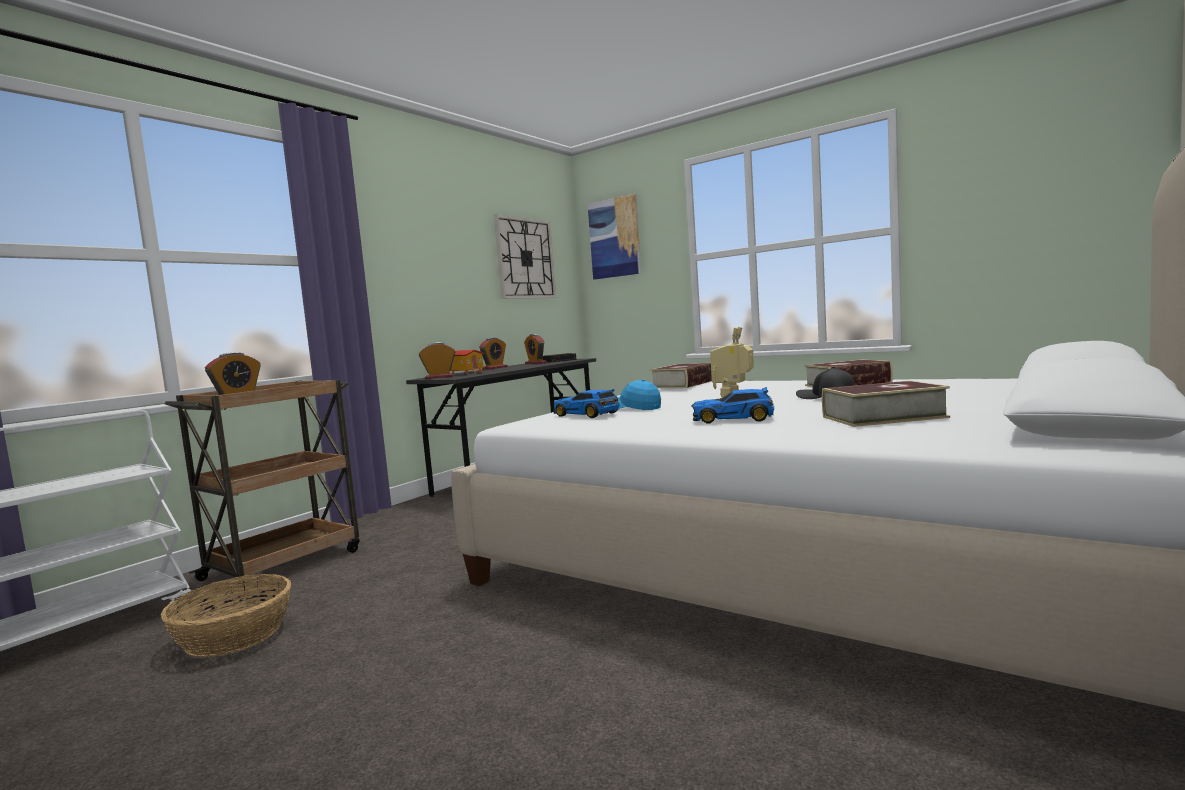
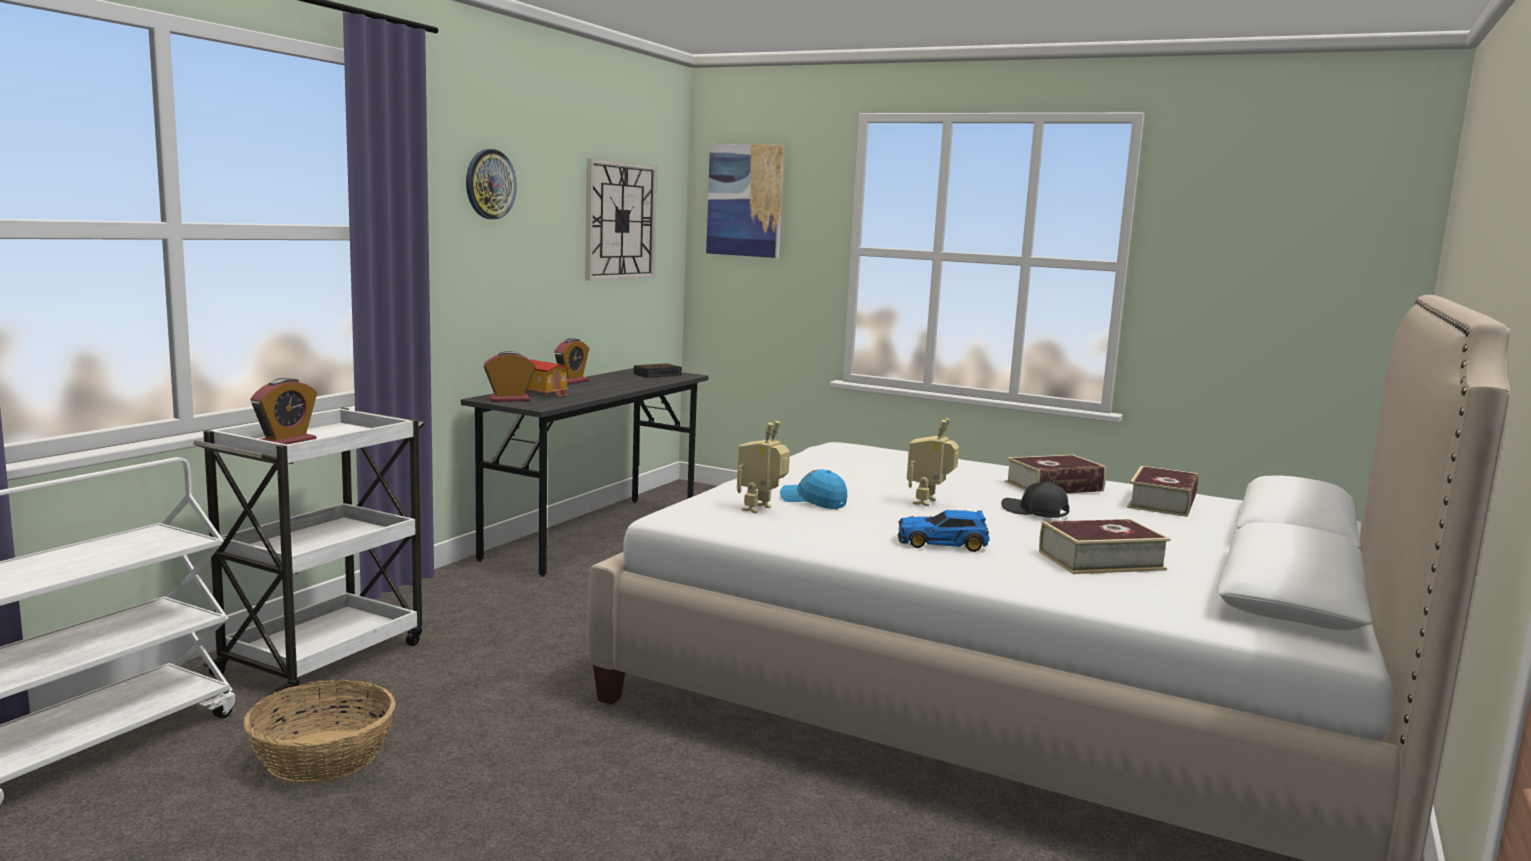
camera: 10 degrees left, 5 degrees up
brown cart [165,380,360,595] -> white cart [193,408,425,702]
alarm clock [524,334,547,364] -> none
toy car [553,389,620,418] -> toy robot [737,421,790,513]
book [650,363,712,388] -> book moved to [1127,466,1198,517]
none -> wall clock [466,149,517,219]

